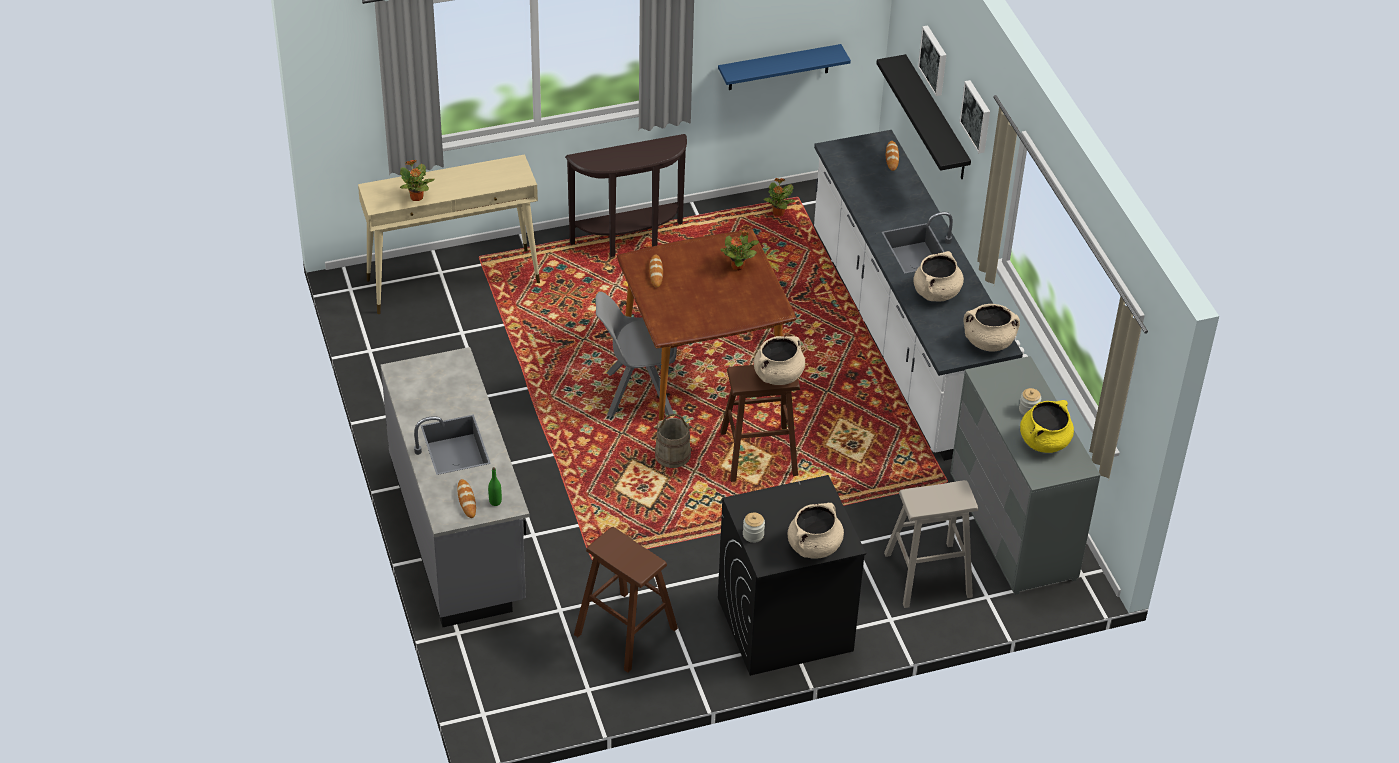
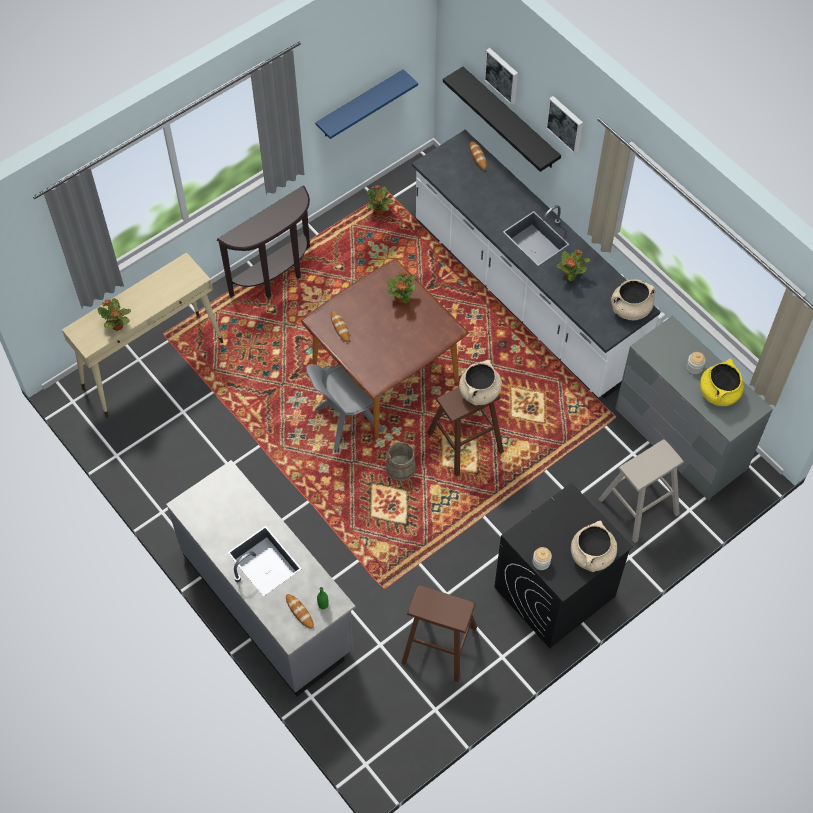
camera: 20 degrees left, 15 degrees up
beige cooking pot [913,251,964,301] -> potted plant [557,250,590,281]

